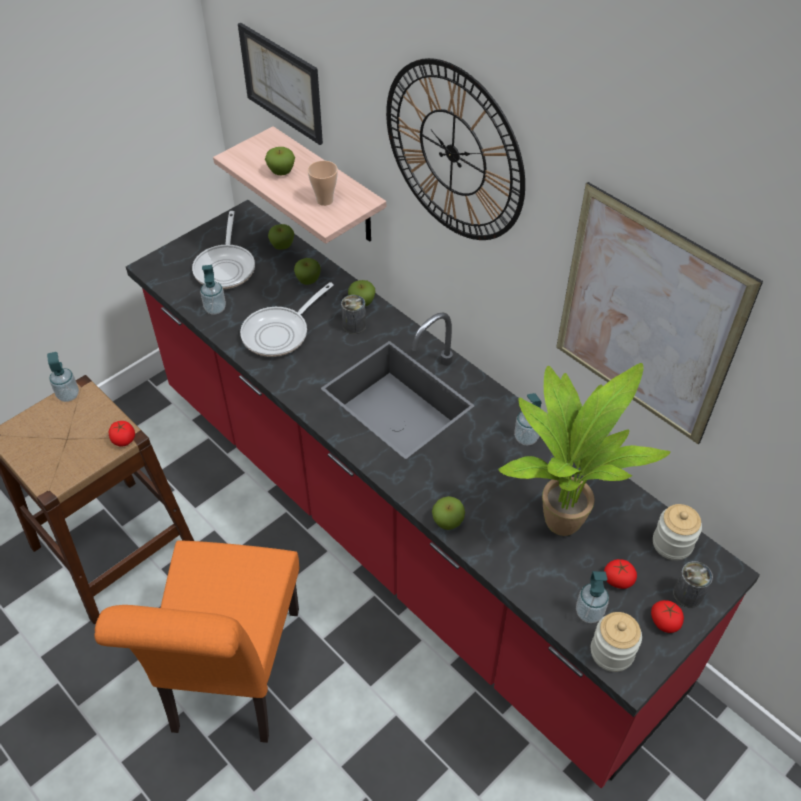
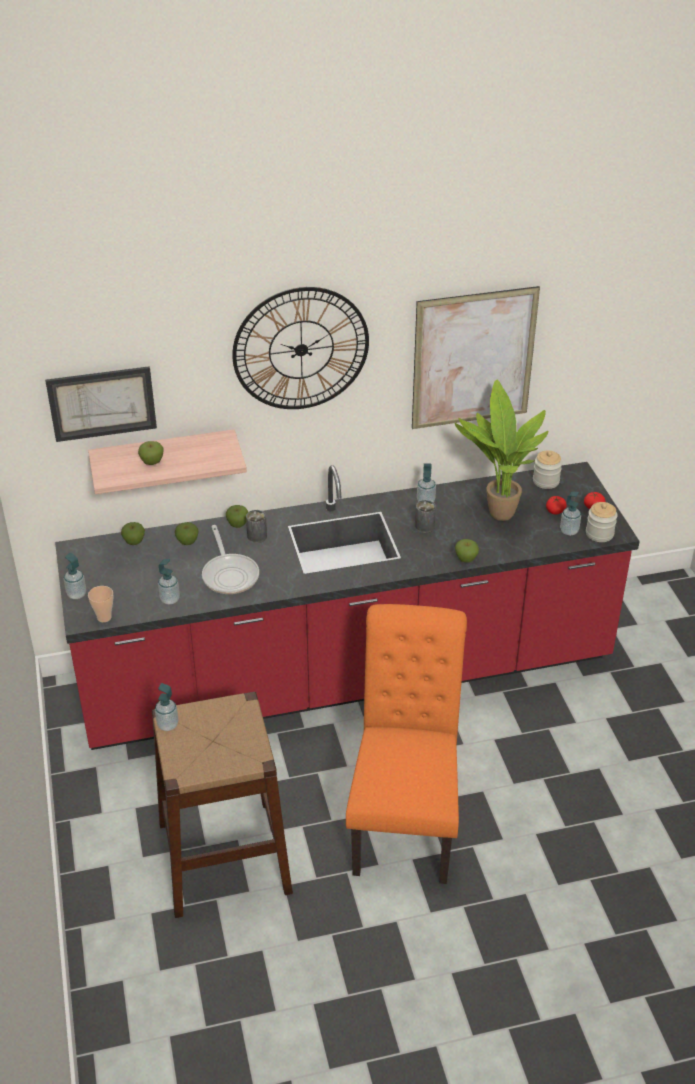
camera: 60 degrees left, 10 degrees down
orange chair [94,540,299,743] -> orange chair turned 120 degrees counterclockwise [346,604,467,884]
tomato [109,421,135,447] -> none
frying pan [192,211,255,289] -> none
cup [308,161,338,206] -> cup moved to [88,586,113,622]
can [673,561,713,608] -> can moved to [415,500,436,533]
none -> soap dispenser [64,553,86,599]

